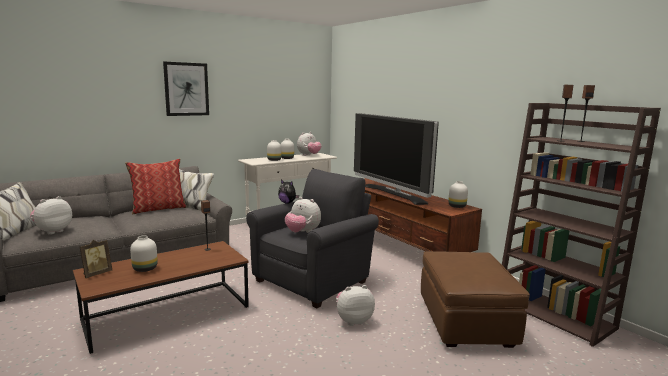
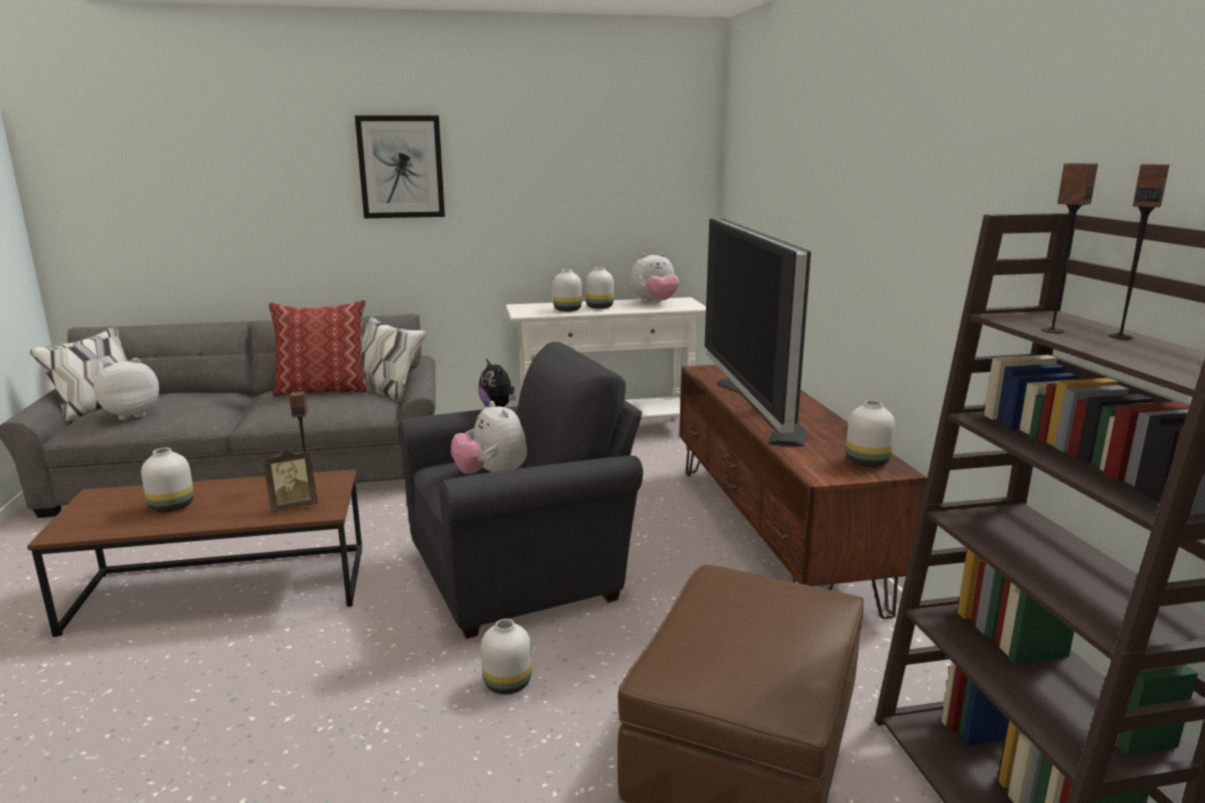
camera: 25 degrees right, 5 degrees up
picture frame [80,240,112,278] -> picture frame moved to [263,449,318,512]
plush toy [336,285,375,326] -> white vase [481,619,532,695]

